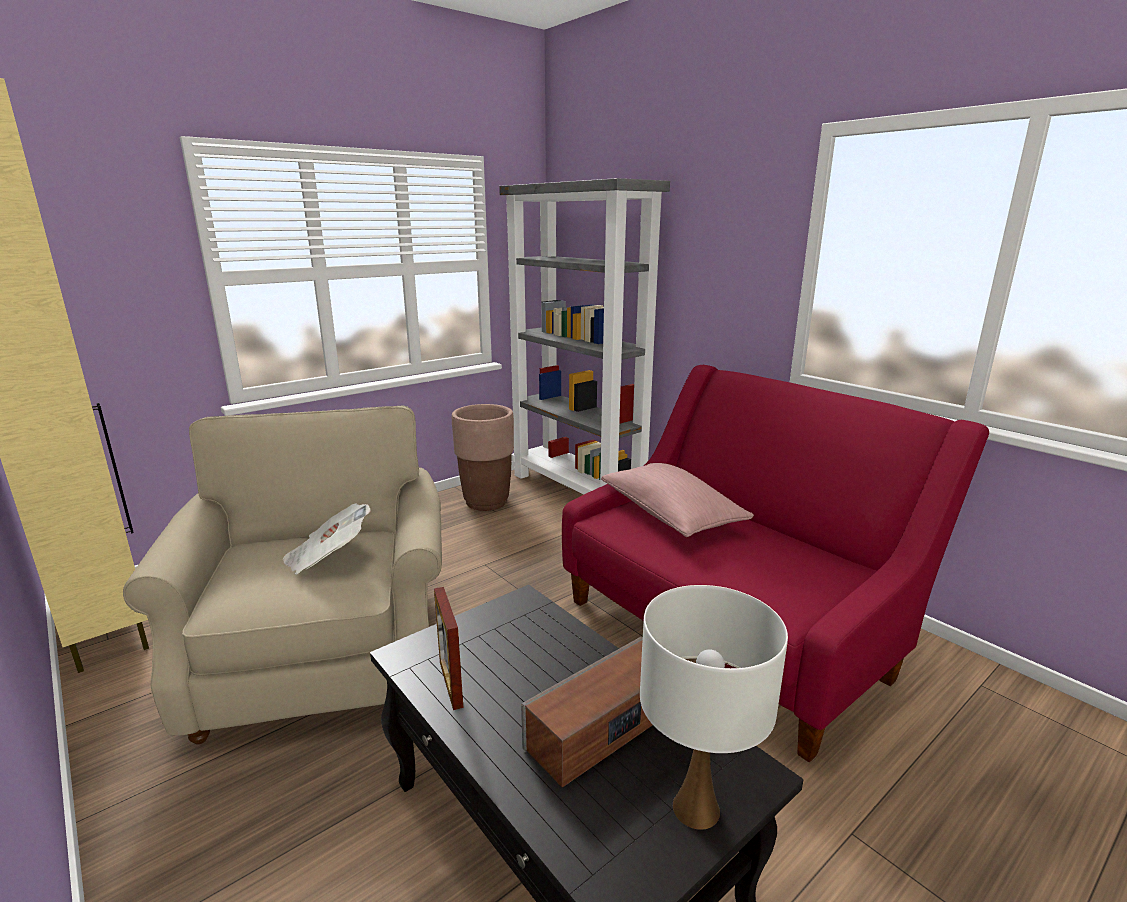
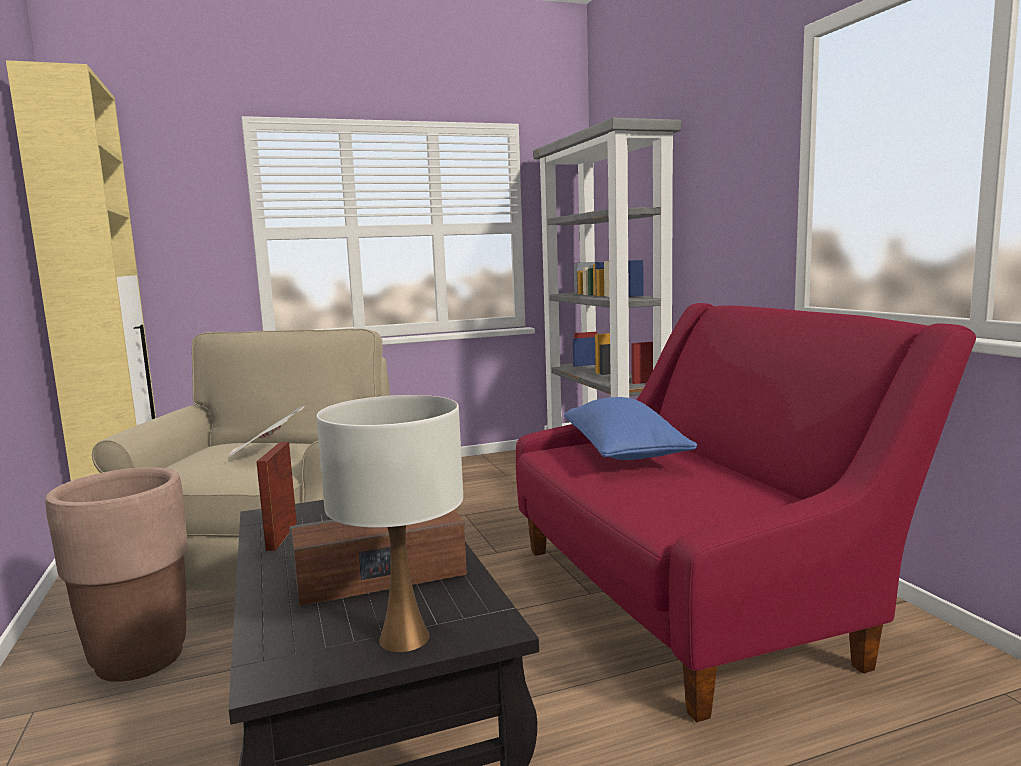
camera: 20 degrees right, 10 degrees down
brown planter [452,404,514,511] -> brown planter moved to [45,467,188,682]
pink pillow [601,463,754,537] -> blue pillow [564,397,698,460]

